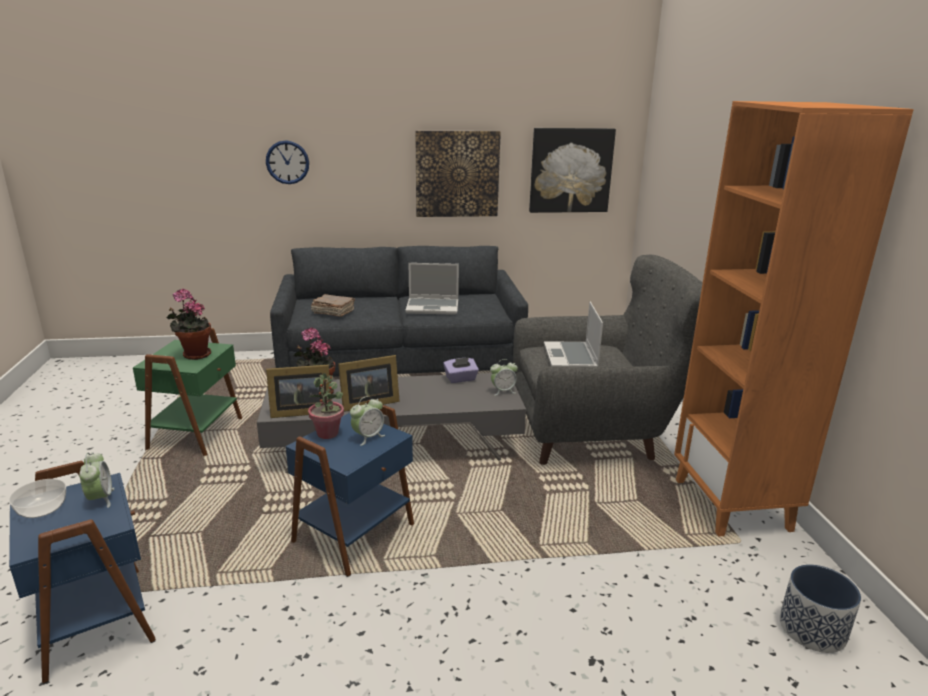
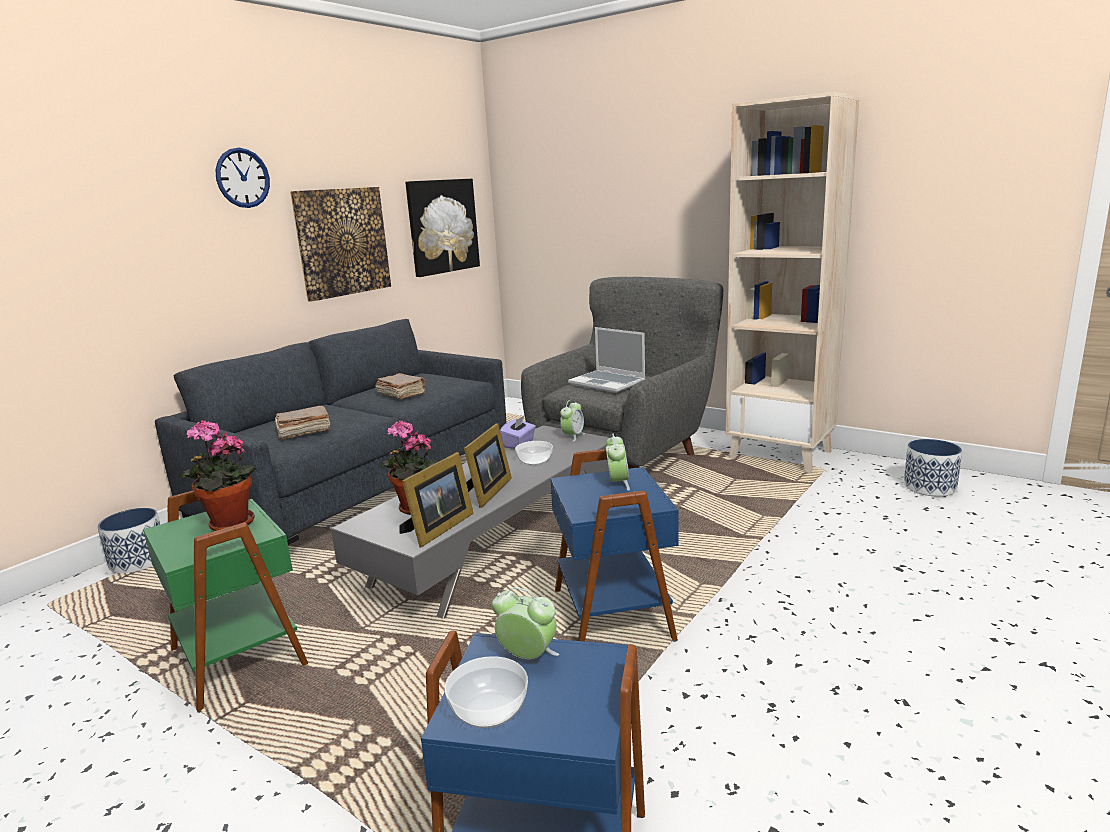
camera: 45 degrees left, 5 degrees down
wall clock [266,140,309,184] -> wall clock moved to [216,148,270,208]
potted plant [308,373,344,439] -> none
laptop [405,263,459,315] -> brown book [375,373,426,399]
orange bookcase [674,101,914,537] -> beige bookcase [726,92,859,473]
none -> planter [97,508,160,573]
none -> bowl [515,441,553,465]

